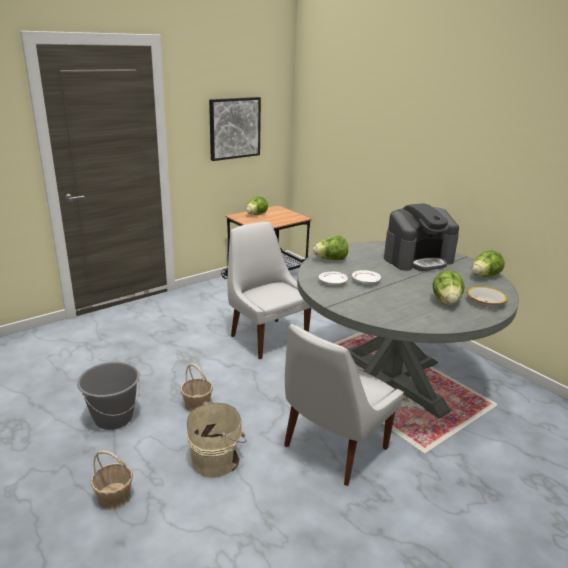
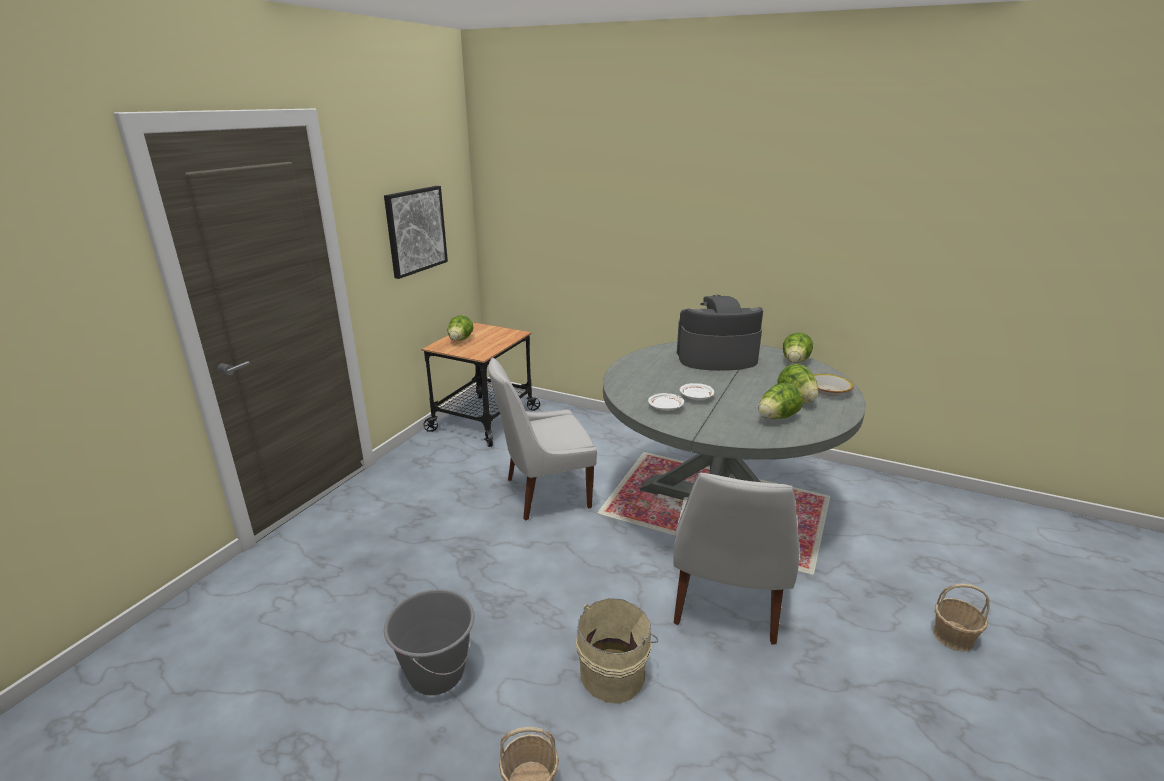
camera: 25 degrees left, 0 degrees up
basket [181,364,213,412] -> basket moved to [933,584,989,652]
white chair [228,222,311,359] -> white chair turned 45 degrees counterclockwise [488,358,597,521]
lettuce [313,236,348,260] -> lettuce moved to [758,383,803,419]
coffee machine [384,203,459,271] -> coffee machine turned 135 degrees counterclockwise [677,295,763,371]

